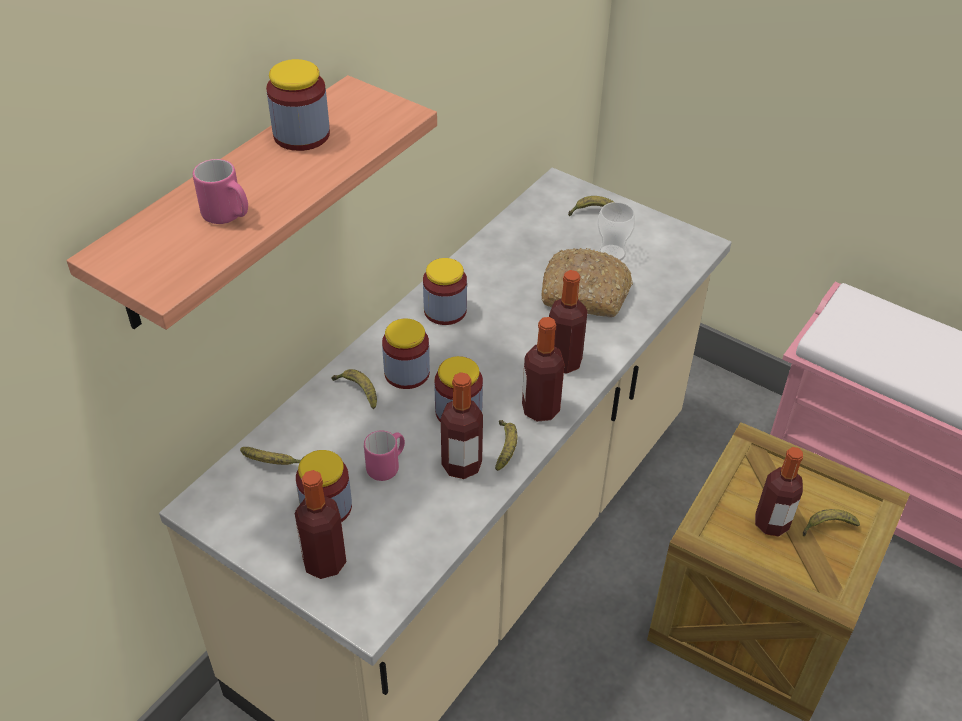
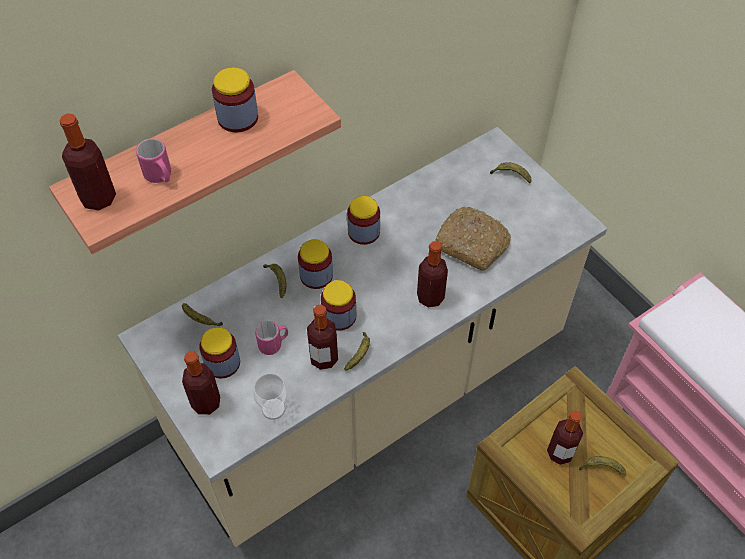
camera: 20 degrees right, 10 degrees up
bottle [522,317,564,422] -> bottle moved to [60,113,116,211]
cup [597,202,636,261] -> cup moved to [253,373,288,420]

